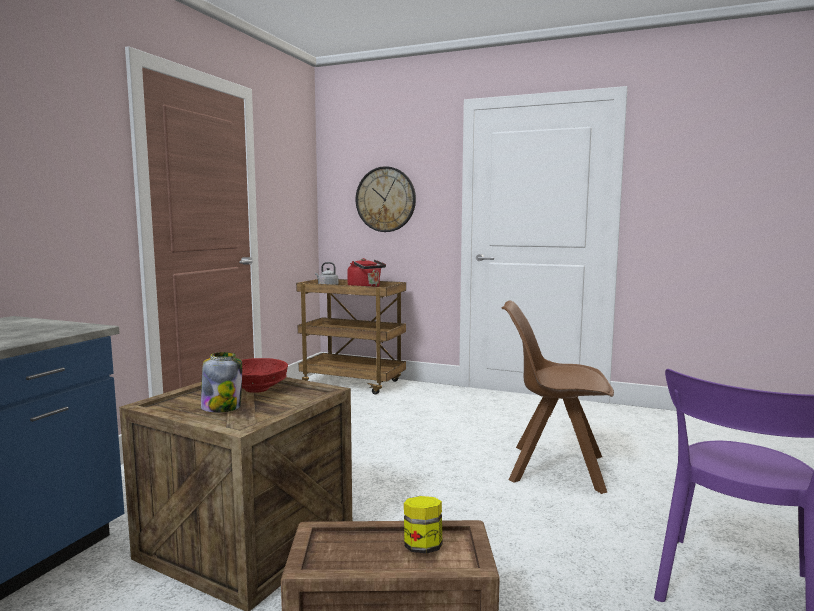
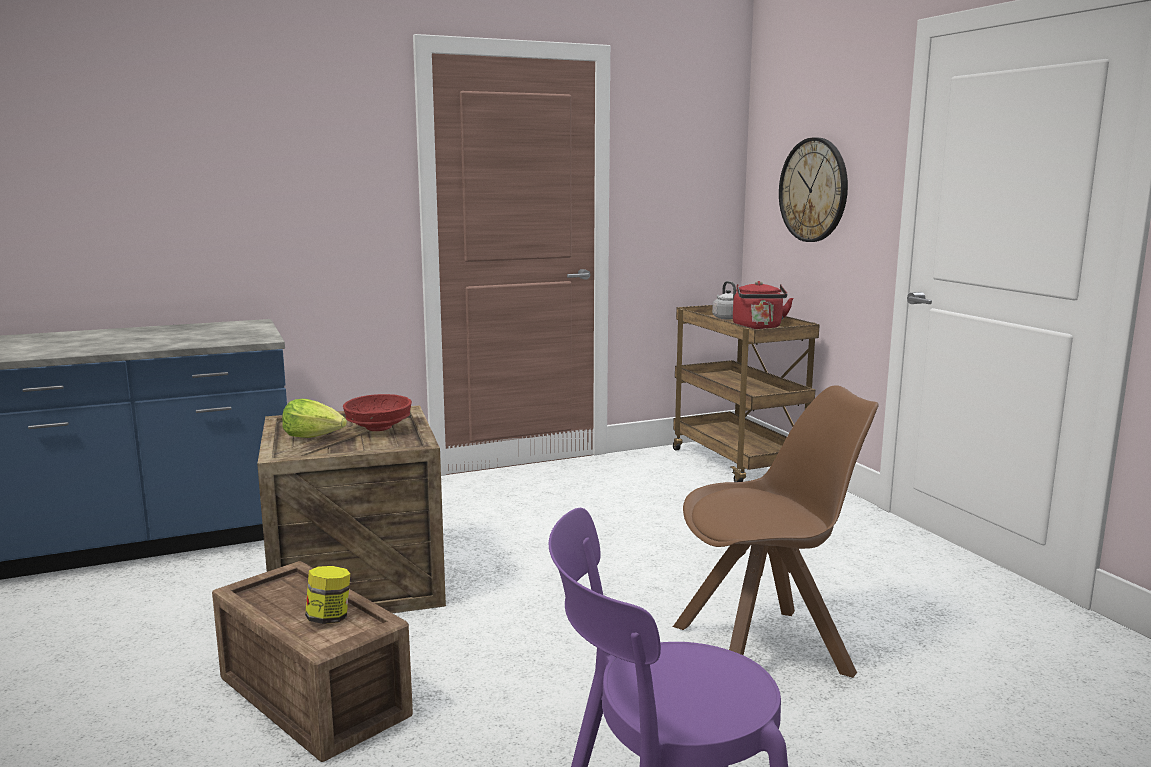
camera: 45 degrees right, 5 degrees up
jar [201,352,242,412] -> lettuce [282,399,347,438]
brown chair [502,301,614,494] -> brown chair turned 105 degrees clockwise [673,385,879,678]

